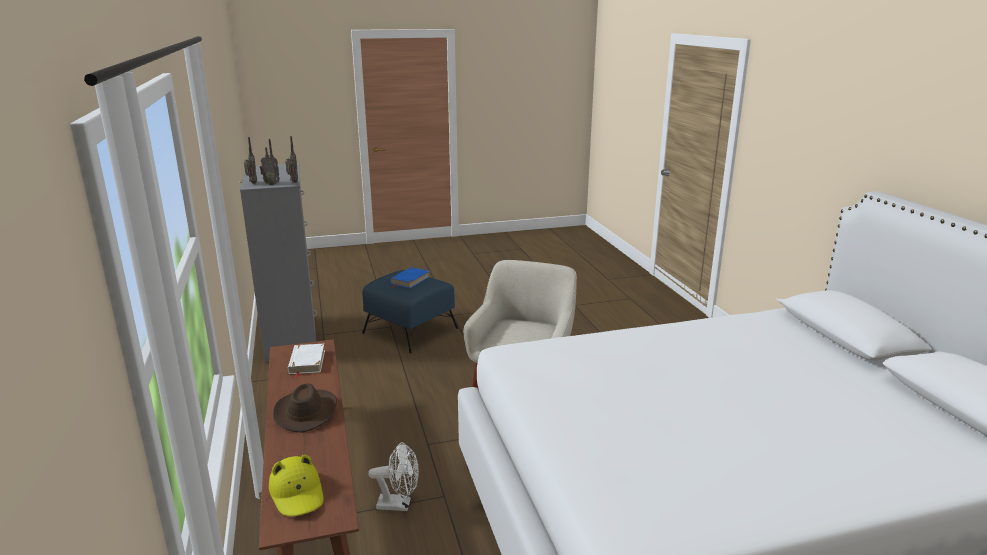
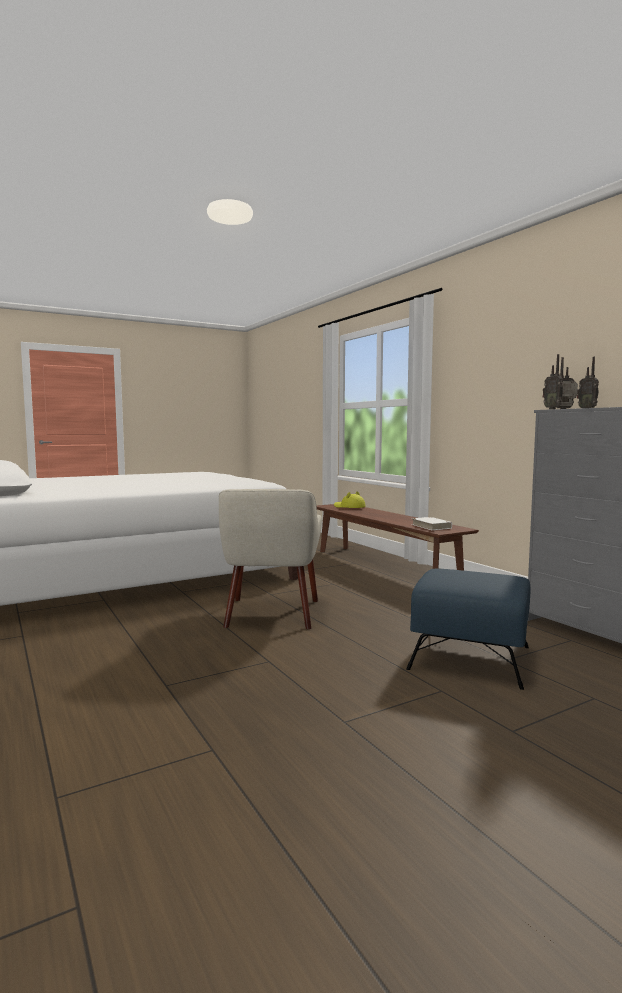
camera: 165 degrees right, 15 degrees down
brown hat [273,384,337,433] -> none
white fan [368,442,419,511] -> none
blue book [390,267,429,288] -> none

